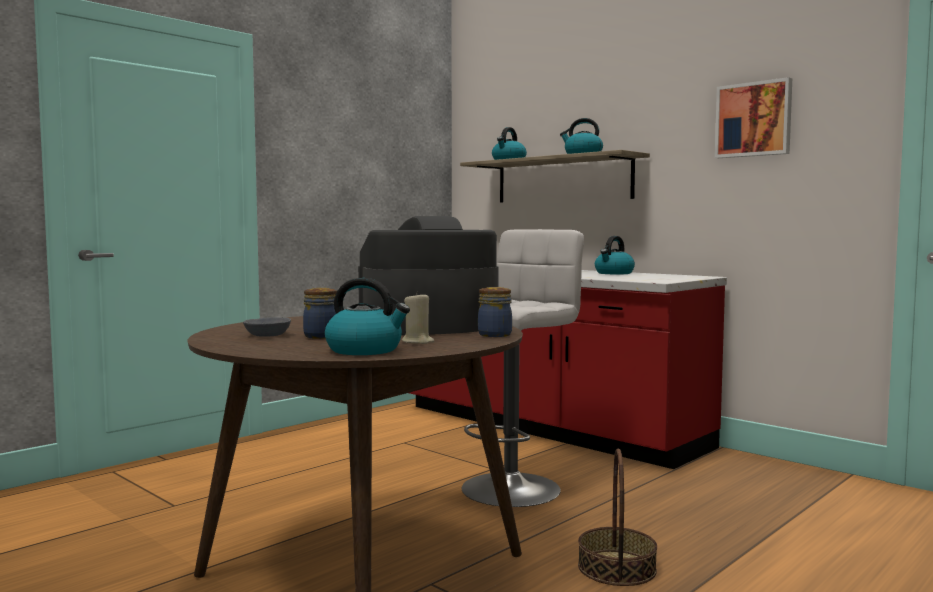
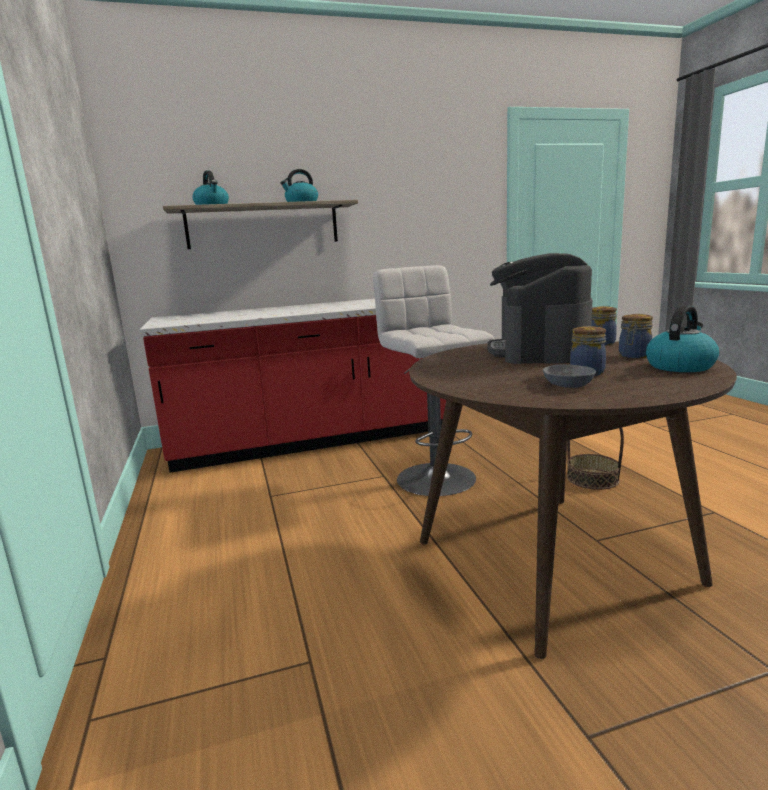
camera: 60 degrees left, 10 degrees up
beige candle [402,292,434,344] -> jar [619,314,653,358]
kettle [595,236,635,274] -> none
picture [715,77,792,158] -> none

